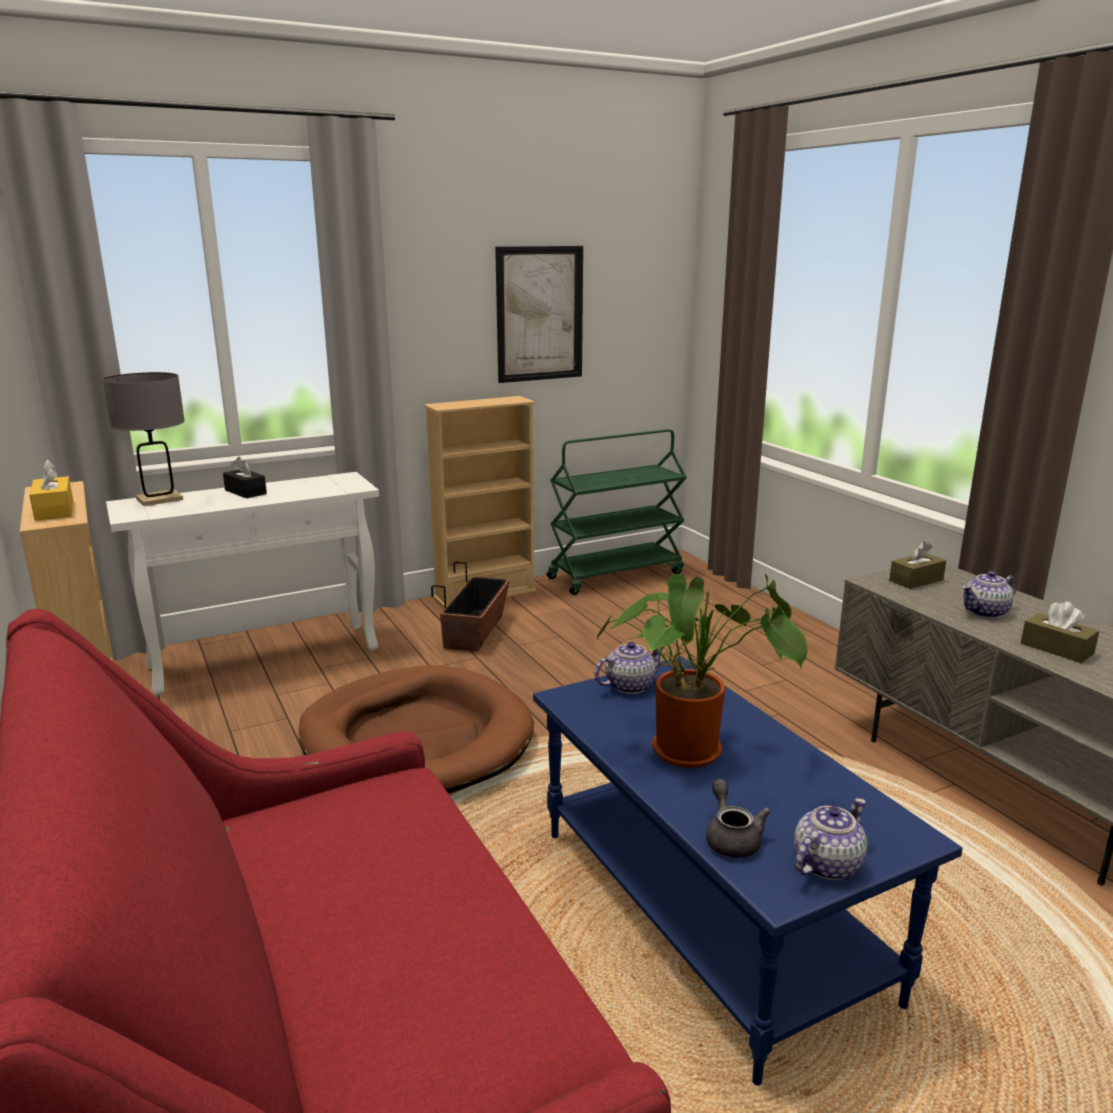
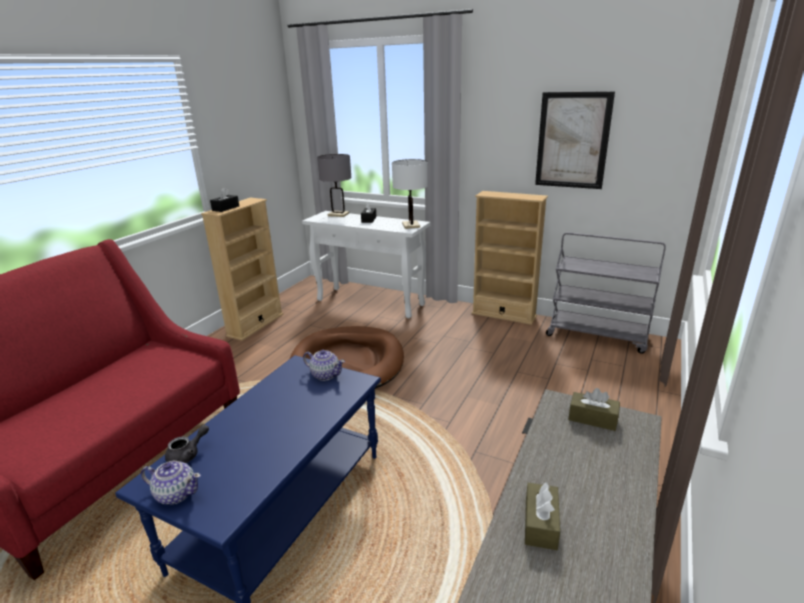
camera: 55 degrees right, 5 degrees up
yellow tissue box [29,459,73,521] -> black tissue box [210,187,239,212]
planter [431,562,510,651] -> none
green cart [547,429,687,595] -> grey cart [546,232,666,354]
potted plant [597,573,808,768] -> none
teapot [962,571,1017,618] -> none
none -> white table lamp [392,159,428,229]

